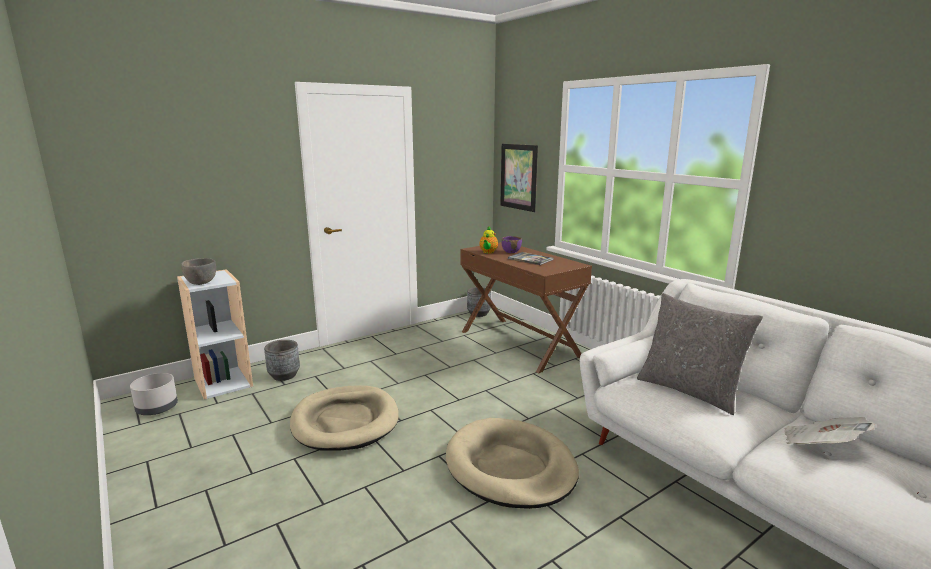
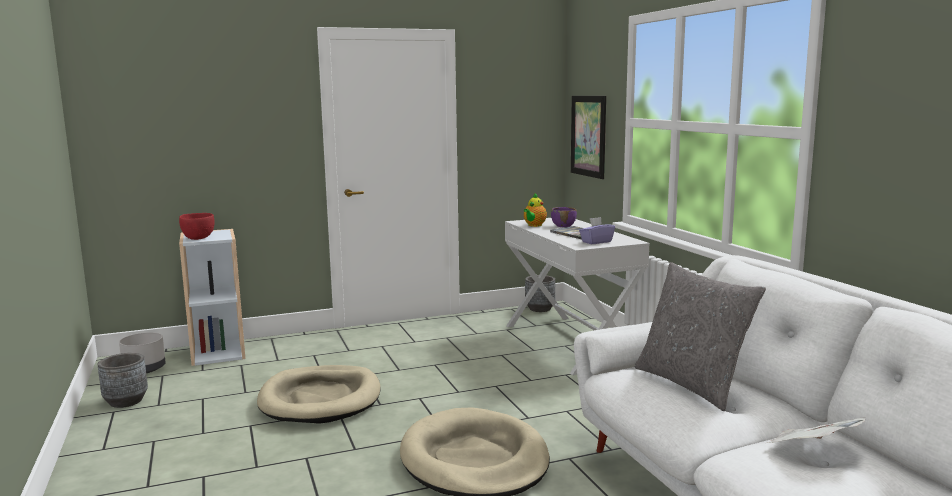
camera: 15 degrees right, 5 degrees down
grey bowl [181,258,216,285] -> red bowl [179,213,215,240]
grey planter [264,340,300,381] -> grey planter moved to [98,353,148,408]
brown console table [460,242,592,374] -> white console table [505,218,650,375]
none -> purple tissue box [579,217,615,244]

